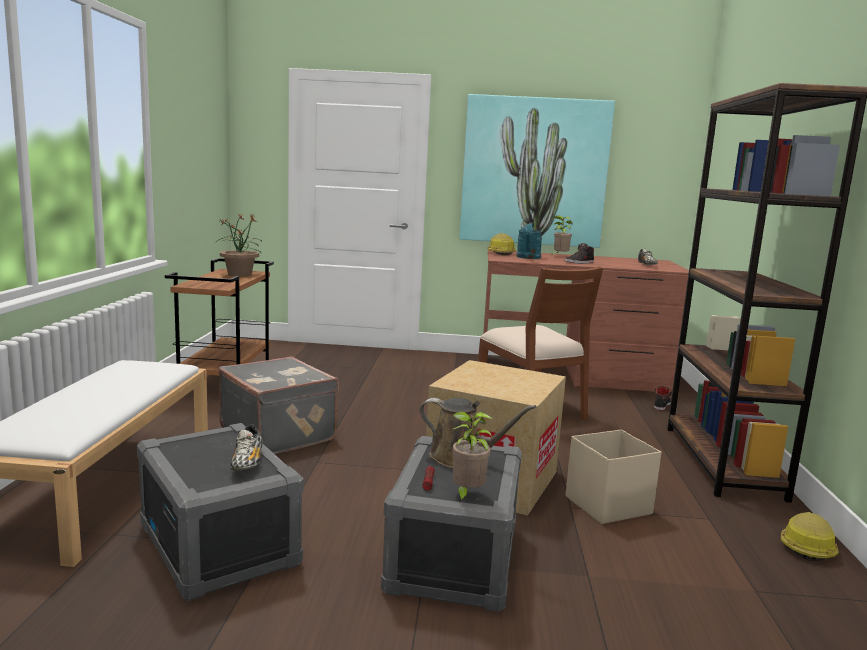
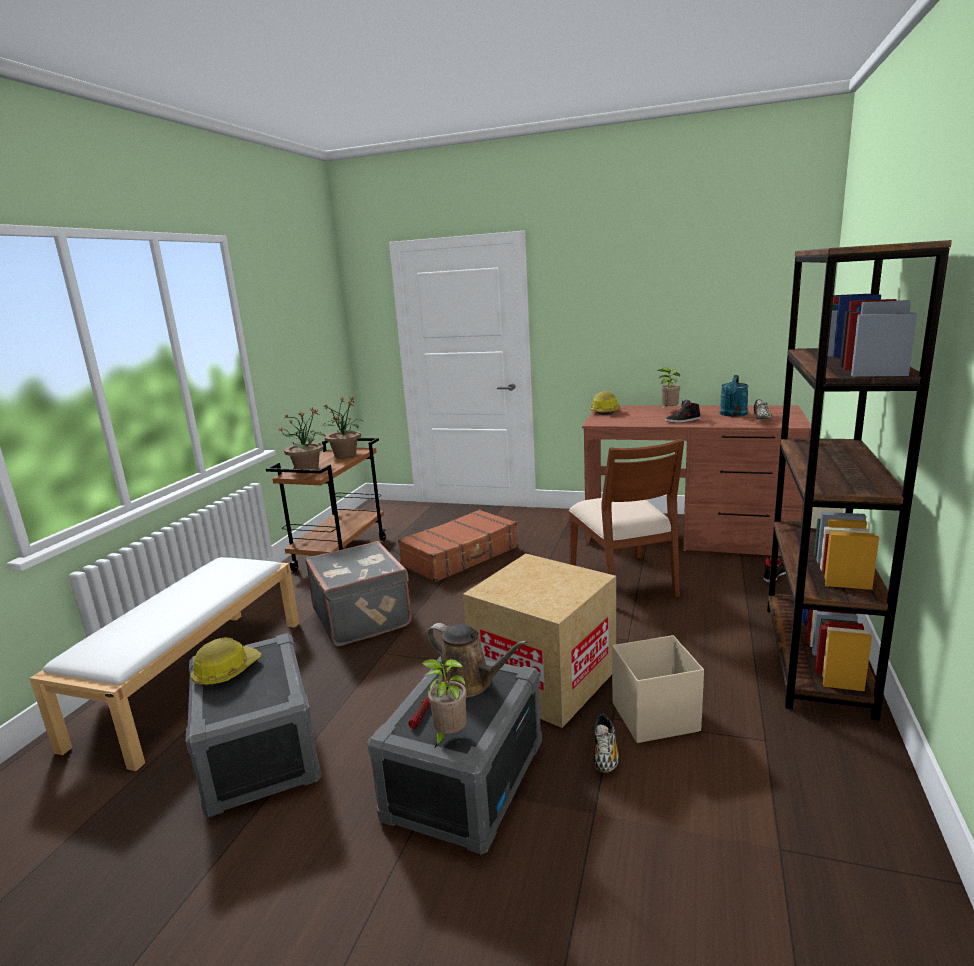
camera: 15 degrees right, 5 degrees up
shoe [230,424,263,471] -> shoe moved to [594,713,619,773]
picture [459,94,615,248] -> none
turquoise watering can [516,222,542,259] -> turquoise watering can moved to [720,375,749,417]
hard hat [781,512,839,561] -> hard hat moved to [191,637,261,687]
none -> potted plant [280,408,326,470]
none -> brown suitcase [398,509,518,582]

